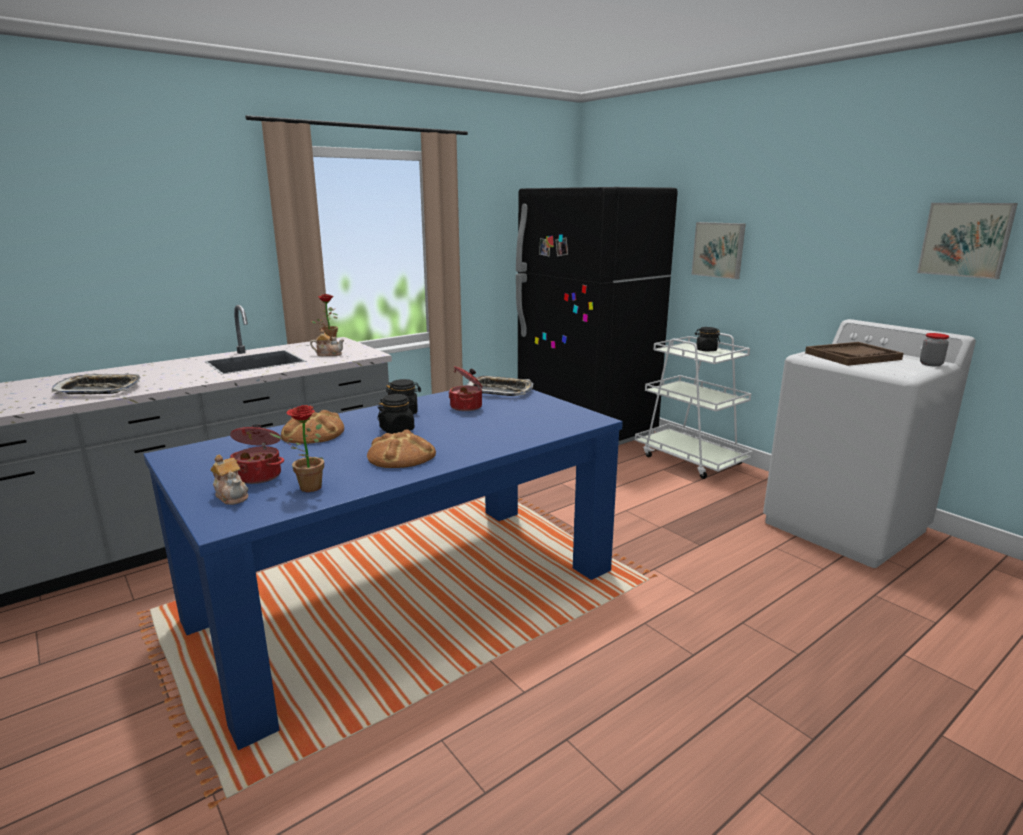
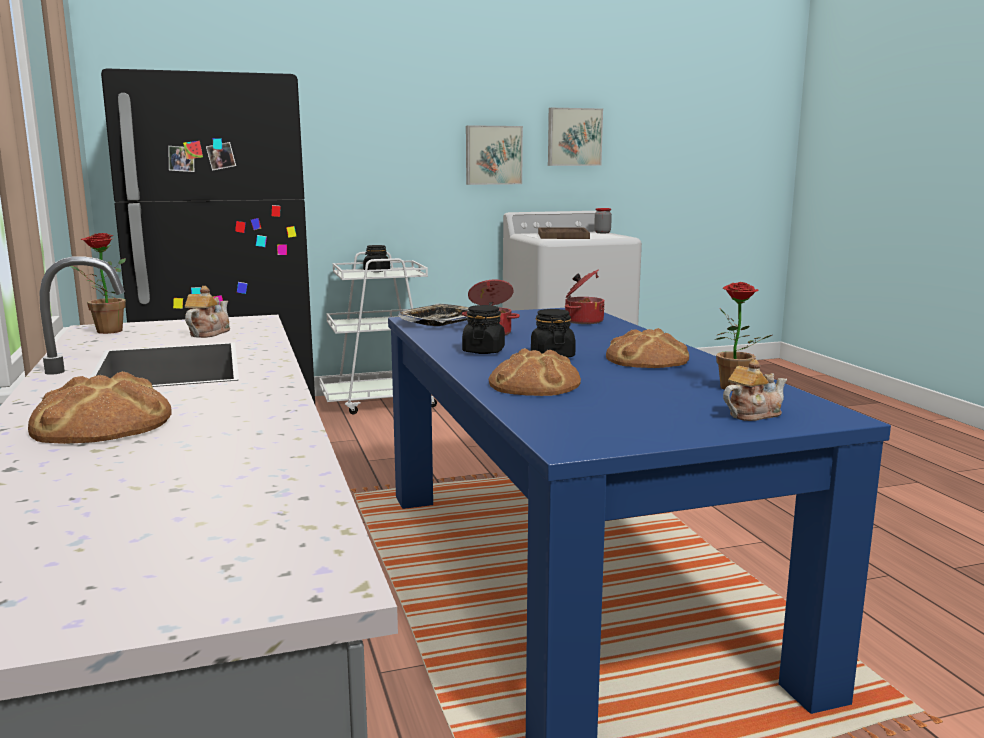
camera: 70 degrees left, 5 degrees down
tray [52,374,141,394] -> none
cooking pot [230,424,284,484] -> cooking pot moved to [565,270,605,324]
picture [691,222,746,279] -> picture moved to [466,125,523,185]
none -> bread [28,371,172,444]

